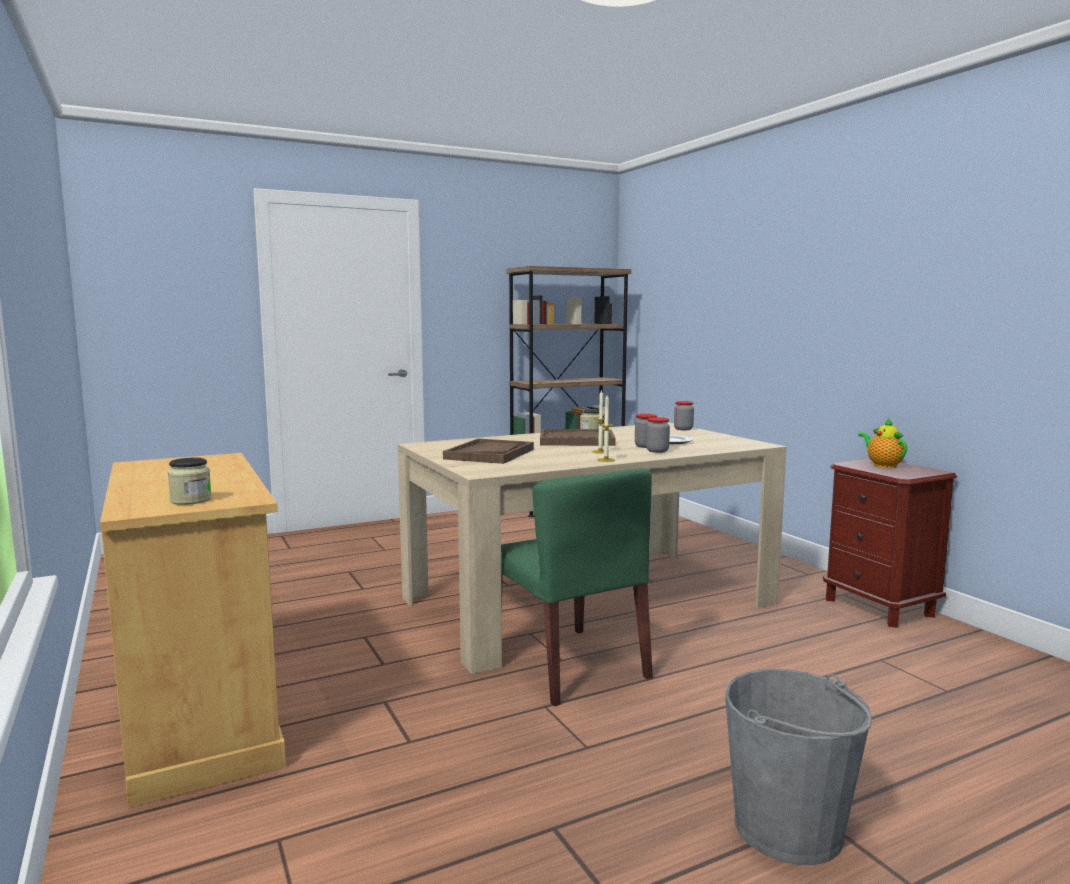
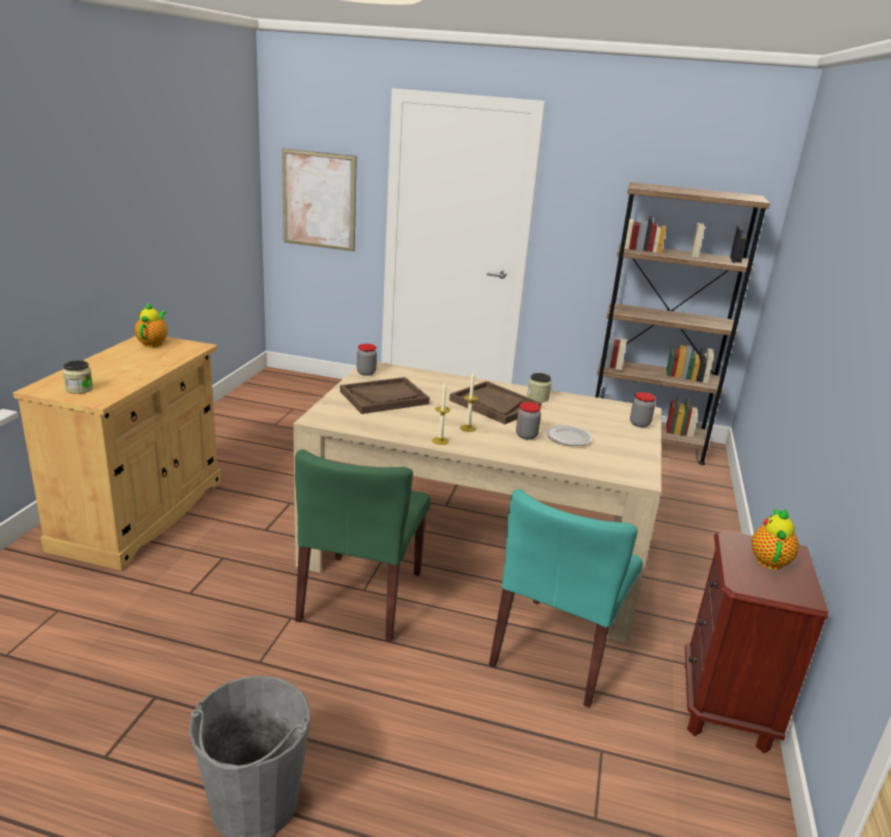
camera: 40 degrees right, 15 degrees up
jar [646,417,670,453] -> jar moved to [357,344,377,376]
none -> teapot [135,303,168,347]
none -> picture [282,148,357,252]
none -> turquoise chair [489,489,643,708]

